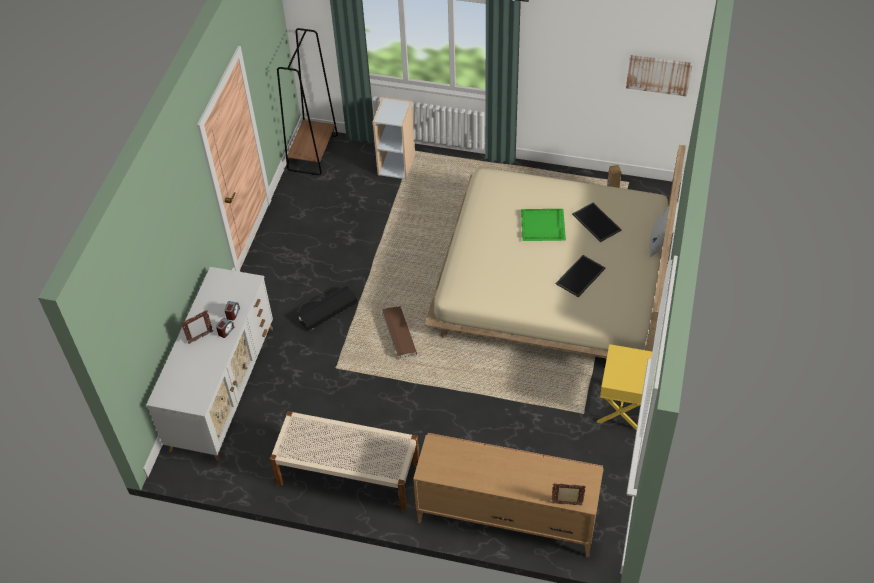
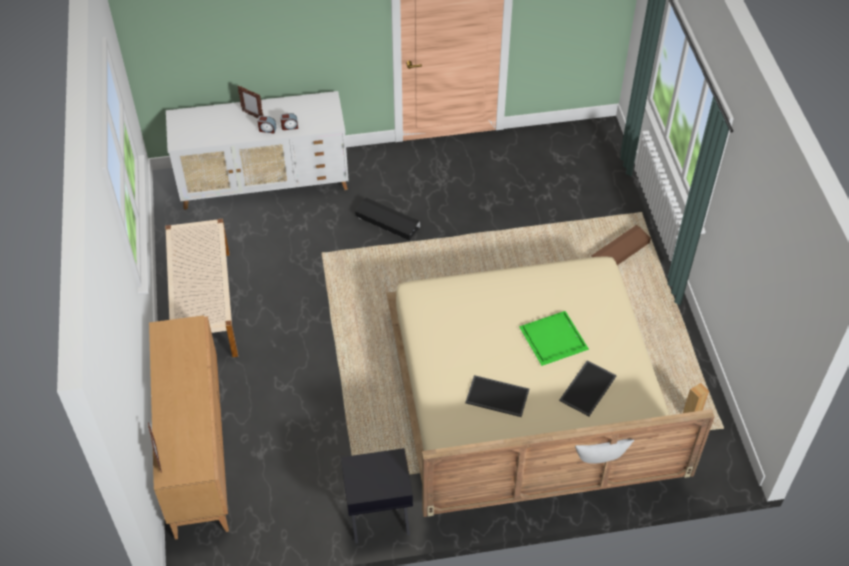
camera: 65 degrees right, 0 degrees up
clothes rack [277,28,338,175] -> none
bookcase [373,97,415,179] -> none
brown storage box [382,306,417,358] -> brown storage box moved to [591,225,651,265]
yellow nightstand [597,344,652,430] -> black nightstand [341,448,413,543]
picture [626,55,693,97] -> none

